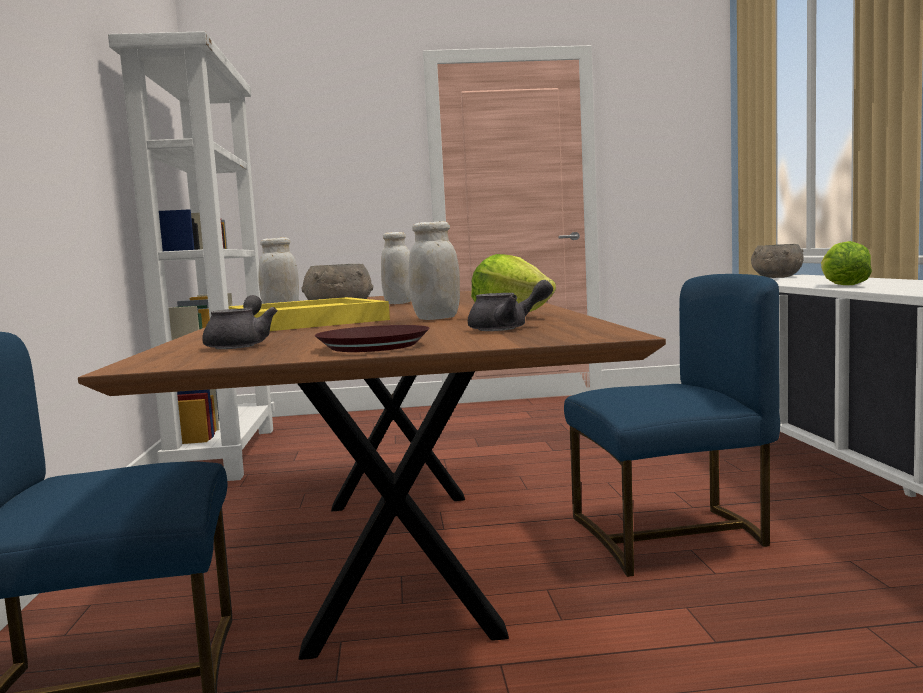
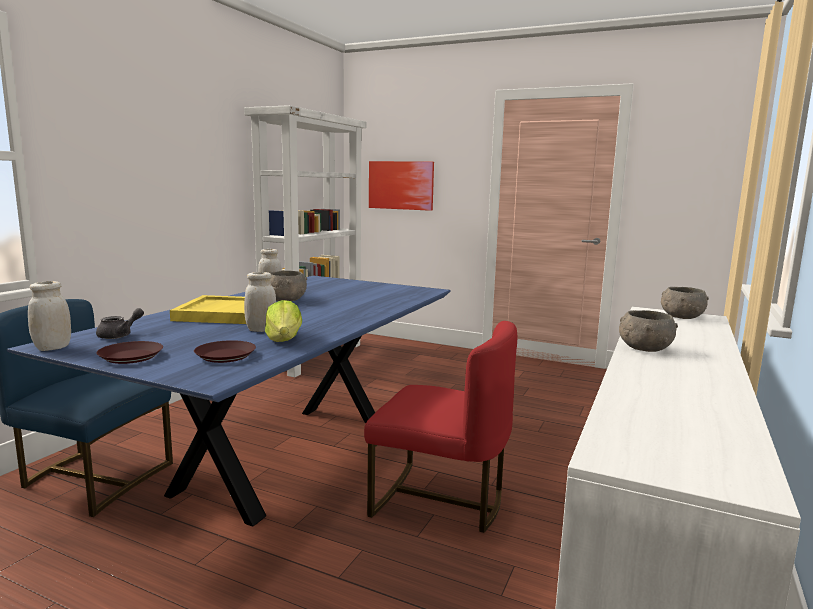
camera: 30 degrees right, 5 degrees up
brown dining table [78,291,666,660] -> blue dining table [7,276,450,526]
white jar [381,232,411,304] -> white jar moved to [28,281,71,351]
grey teapot [468,280,553,331] -> brown plate [194,340,256,363]
blue chair [564,274,780,577] -> red chair [364,321,517,533]
lettuce [821,241,872,285] -> grey bowl [619,310,678,352]
none -> picture [369,161,434,211]

